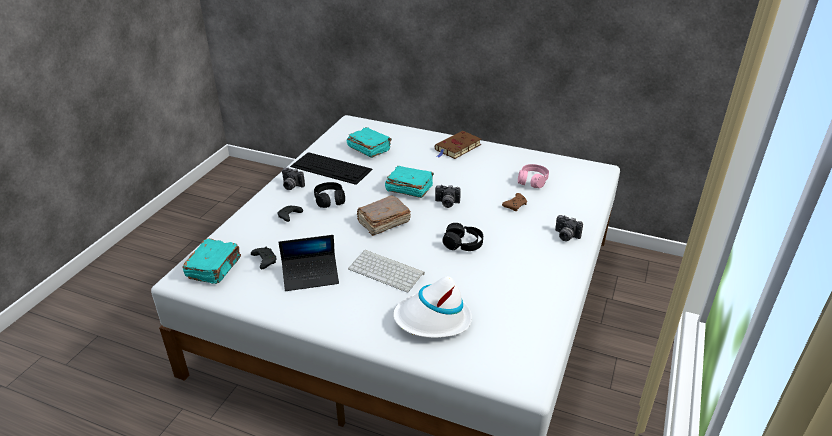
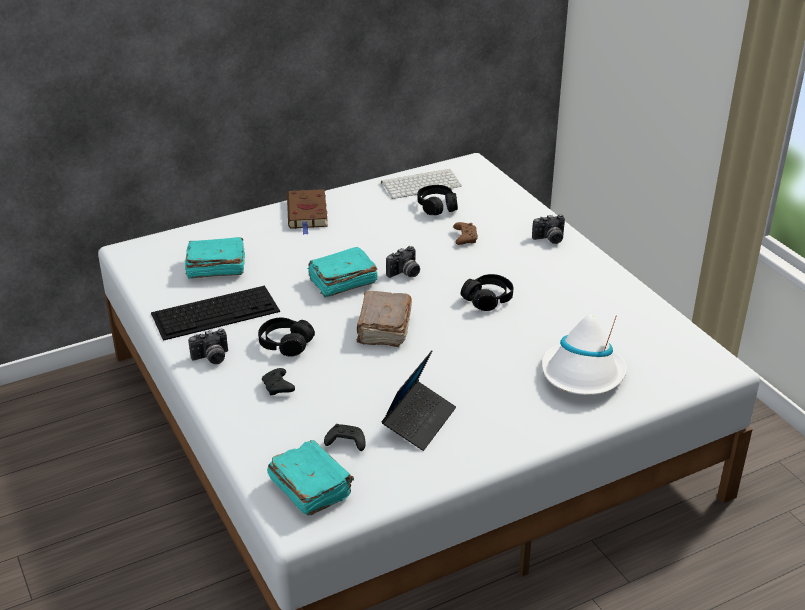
camera: 50 degrees left, 0 degrees up
keyboard [348,250,425,292] -> keyboard moved to [381,169,462,199]
pink headphones [518,164,549,188] -> black headphones [418,185,458,215]

